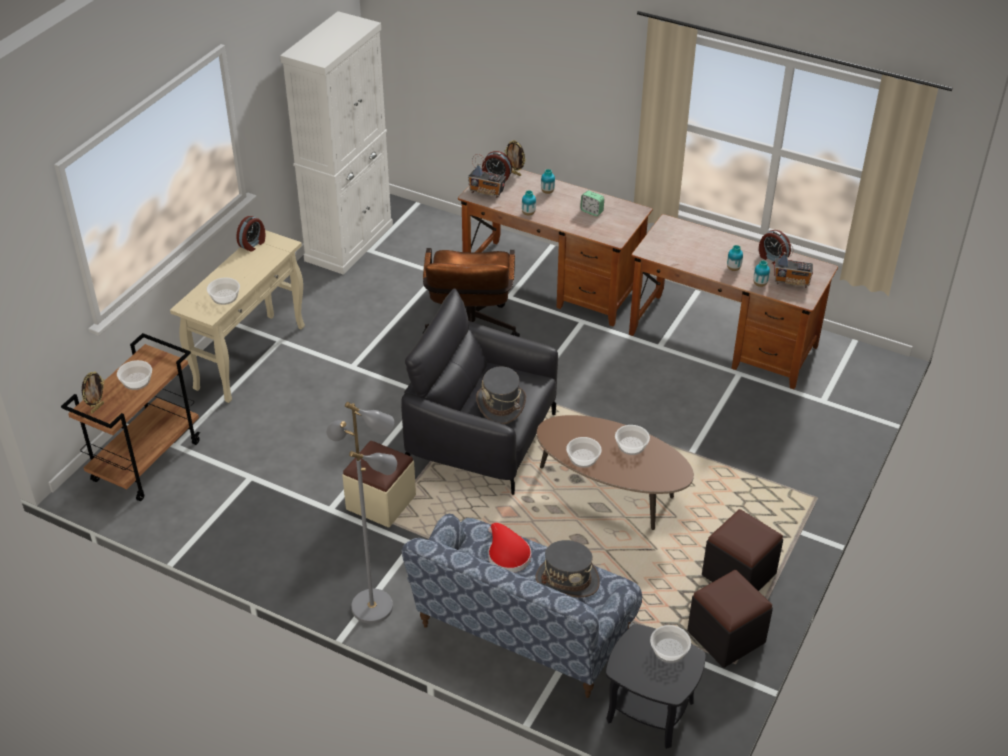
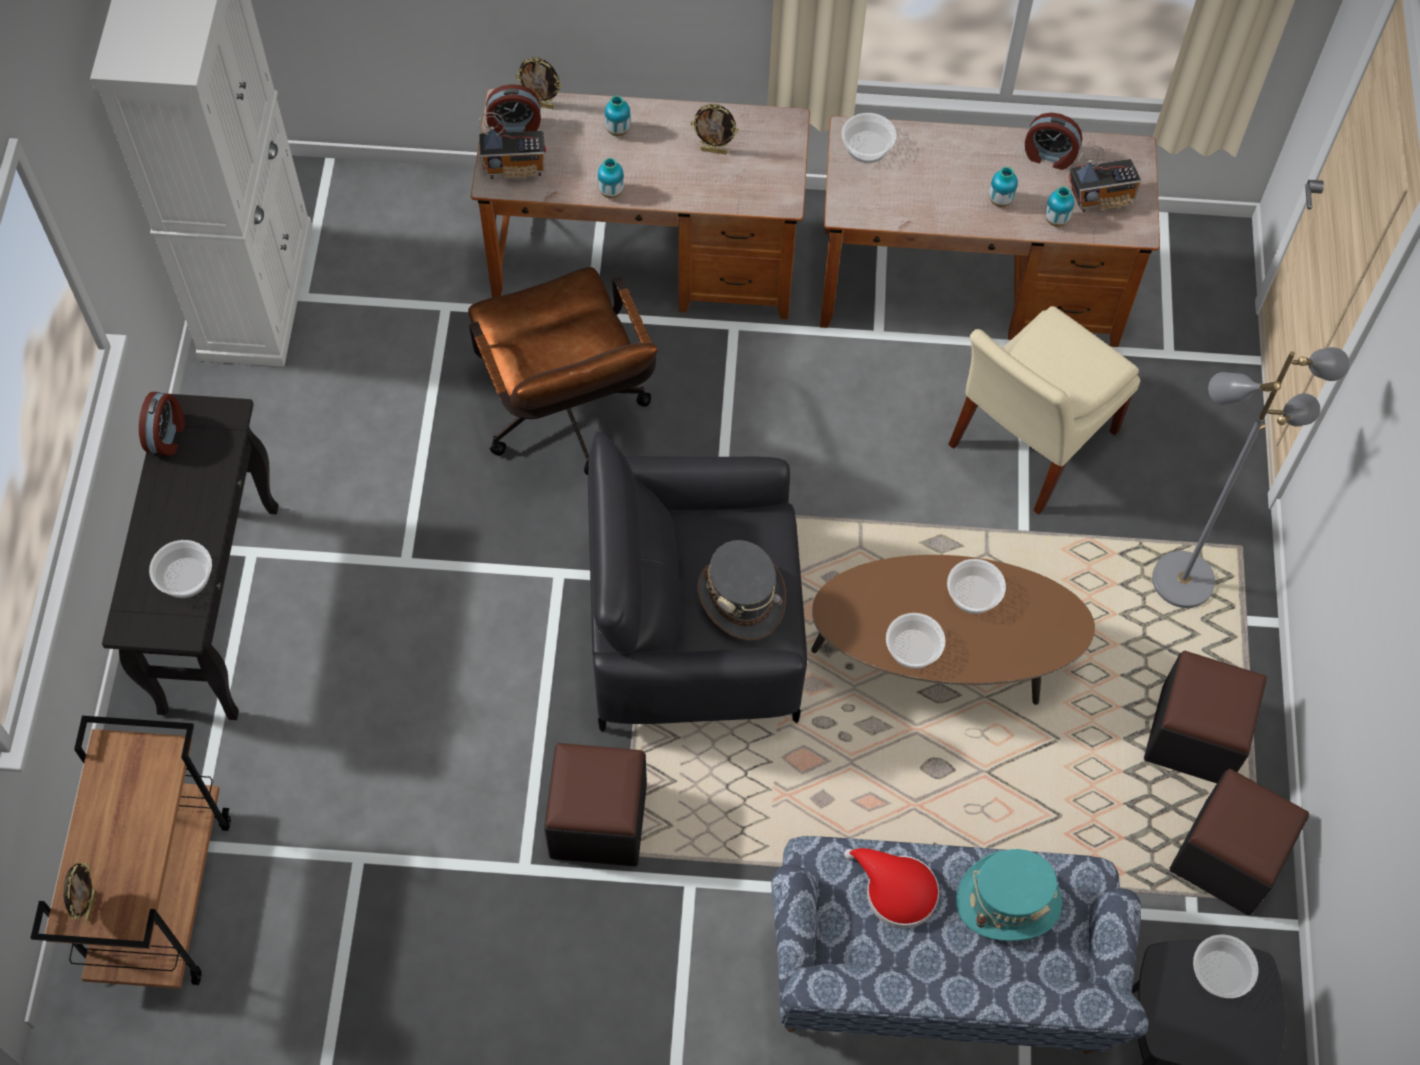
camera: 25 degrees left, 20 degrees up
bowl [117,360,152,390] -> bowl moved to [842,113,896,163]
beige console table [170,230,305,403] -> black console table [102,393,279,720]
grey floor lamp [326,402,397,624] -> grey floor lamp moved to [1152,347,1350,608]
beige ottoman [342,441,416,527] -> black ottoman [544,743,647,866]
grey hat [536,540,600,598] -> turquoise hat [956,849,1062,941]
alarm clock [580,191,604,216] -> picture frame [691,104,739,154]
none -> beige chair [948,306,1140,515]

